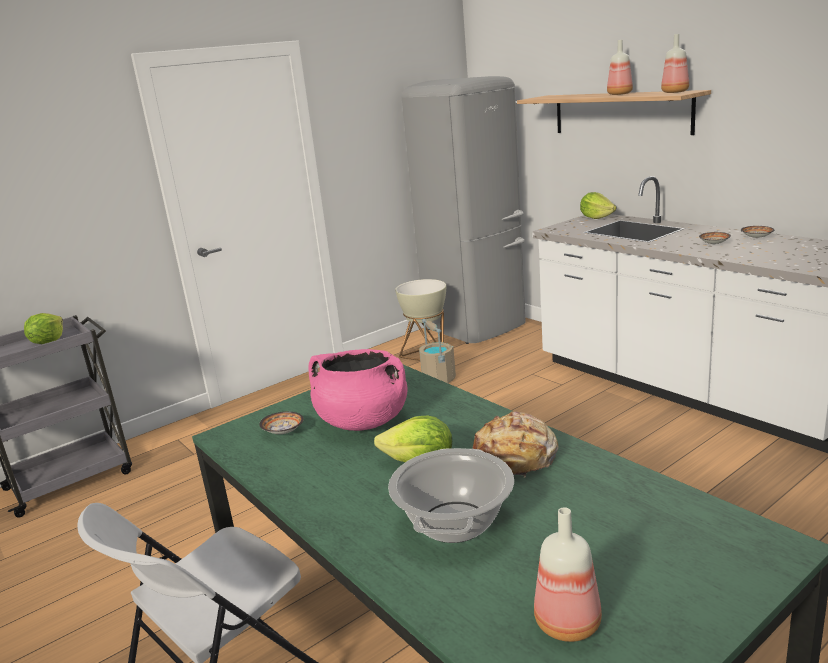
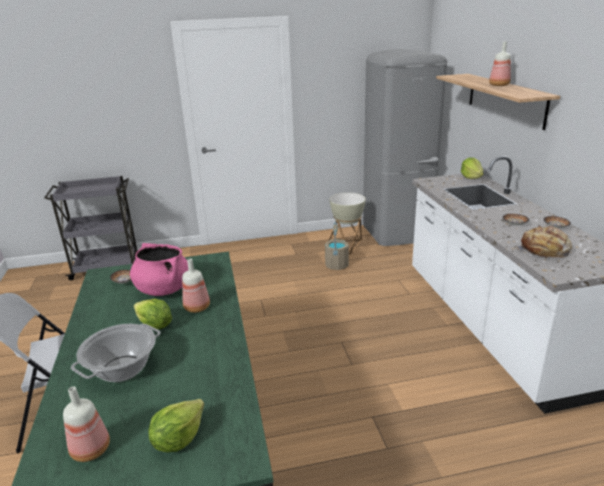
camera: 25 degrees right, 5 degrees up
lettuce [24,313,63,344] -> lettuce moved to [148,399,204,452]
bread [472,411,558,478] -> bread moved to [516,226,572,259]
bottle [661,34,689,93] -> bottle moved to [182,258,210,313]

